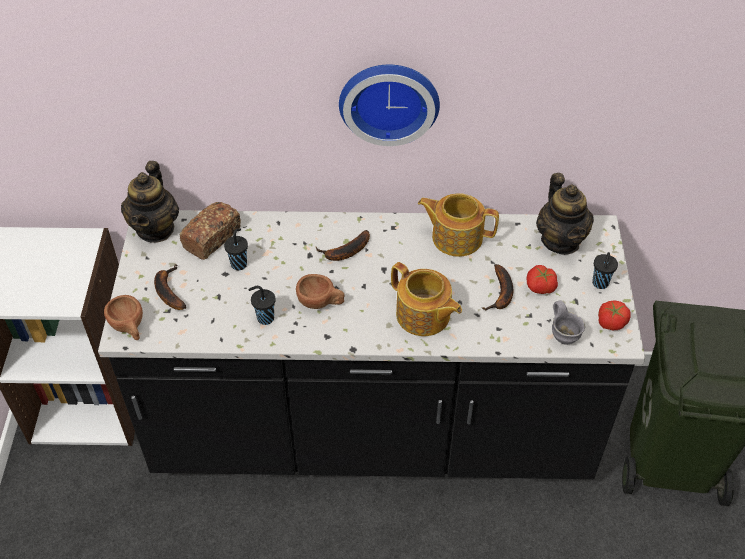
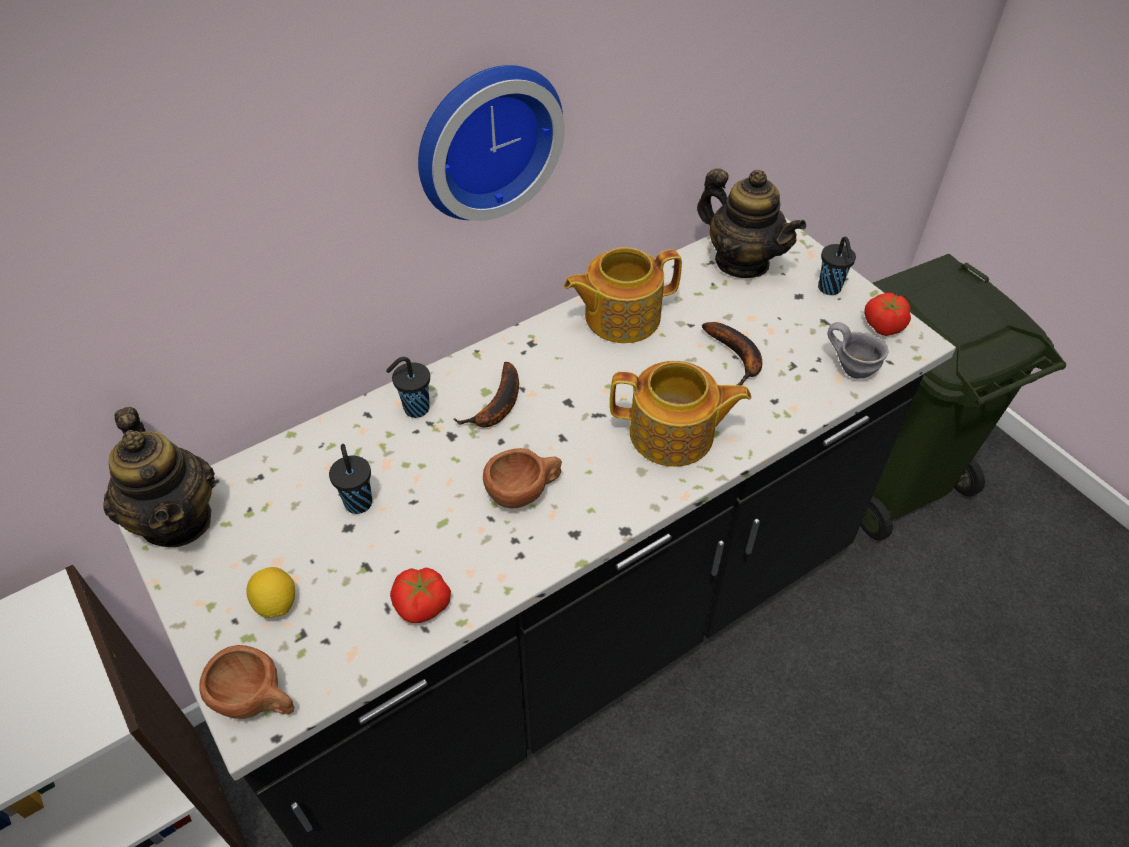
camera: 35 degrees left, 0 degrees up
banana [154,264,186,310] -> lemon [246,567,295,618]
bread [180,202,241,260] -> none
black cup [249,286,276,325] -> black cup moved to [386,357,430,418]
tomato [526,265,558,294] -> tomato moved to [390,567,451,623]

